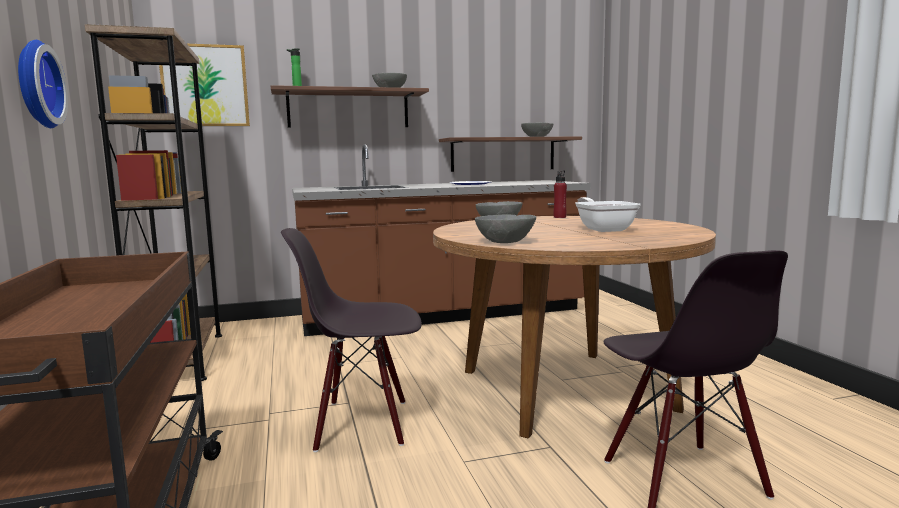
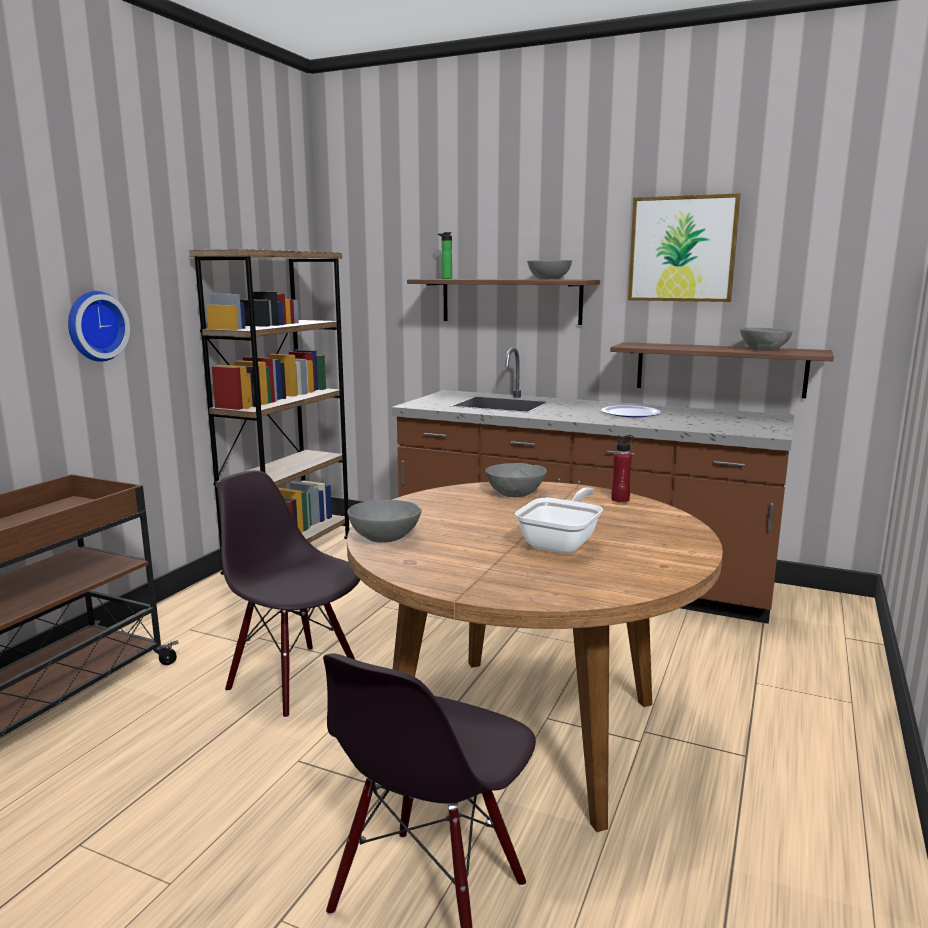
camera: 40 degrees right, 5 degrees up
picture [159,44,250,126] -> picture moved to [628,193,741,302]

